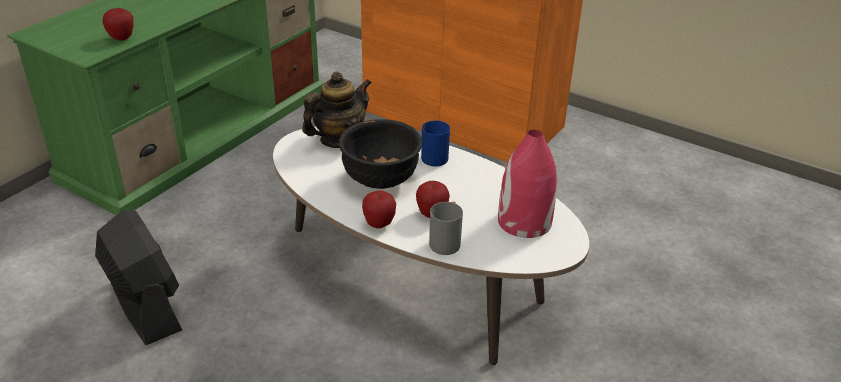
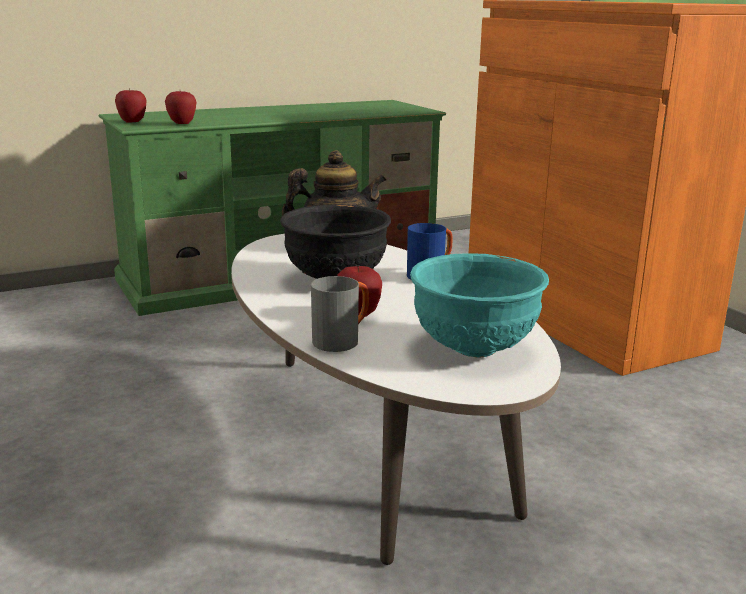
camera: 30 degrees right, 15 degrees down
black fan [95,210,182,345] -> none
apple [362,190,396,228] -> apple moved to [115,89,147,123]
red vase [498,130,557,238] -> turquoise bowl [410,253,549,358]

